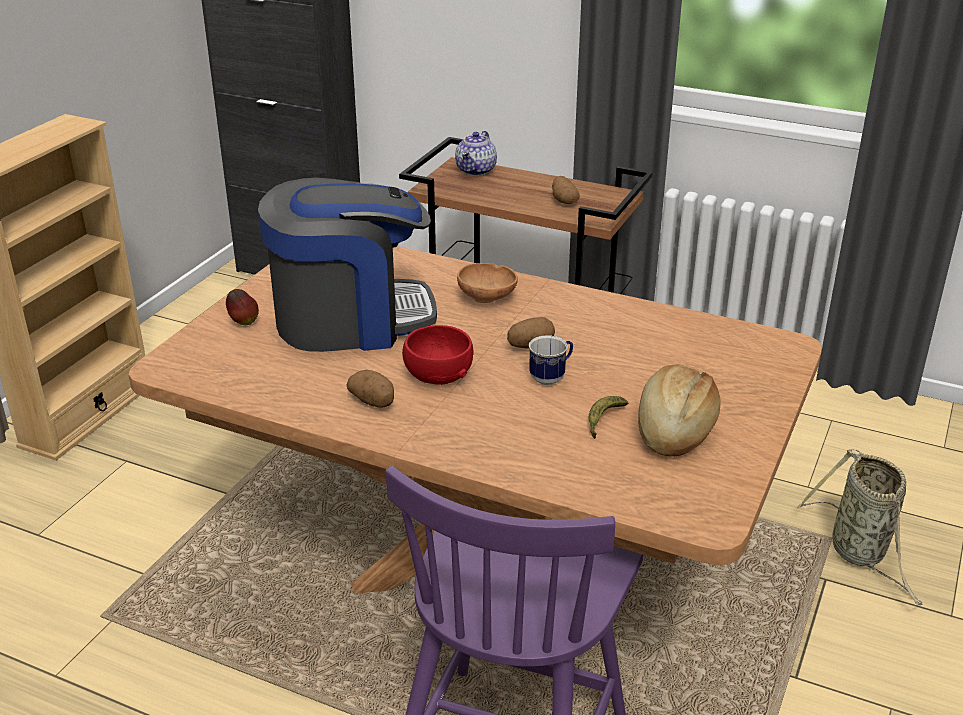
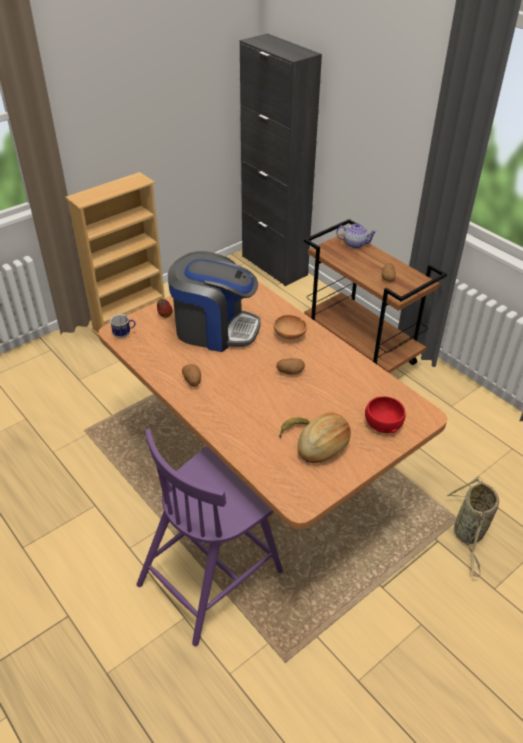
camera: 25 degrees right, 10 degrees up
red bowl [402,325,474,385] -> red bowl moved to [365,396,406,433]
teapot [455,131,497,176] -> teapot turned 120 degrees counterclockwise [336,223,377,249]
mug [529,336,573,385] -> mug moved to [110,314,135,338]

